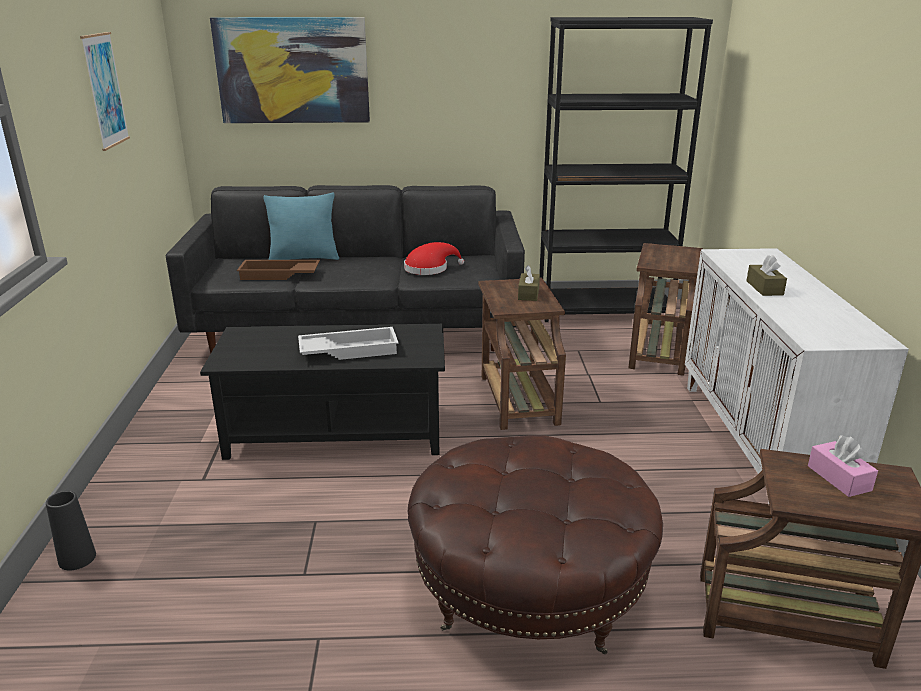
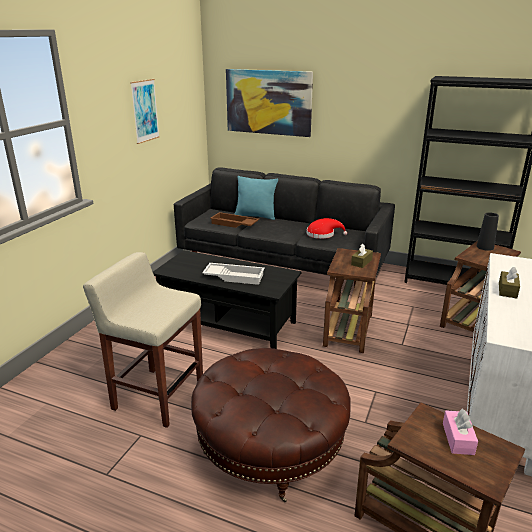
camera: 25 degrees right, 0 degrees up
black vase [46,491,96,570] -> black vase moved to [477,212,499,251]
none -> beige stool [83,252,203,428]

